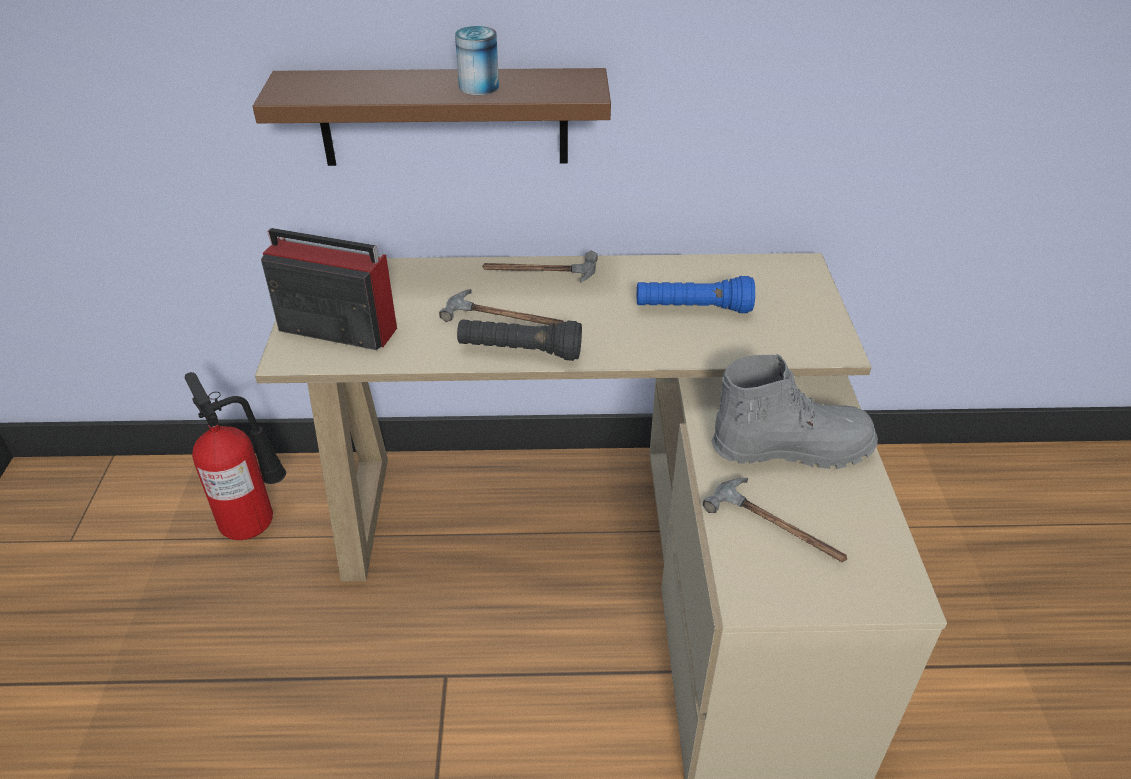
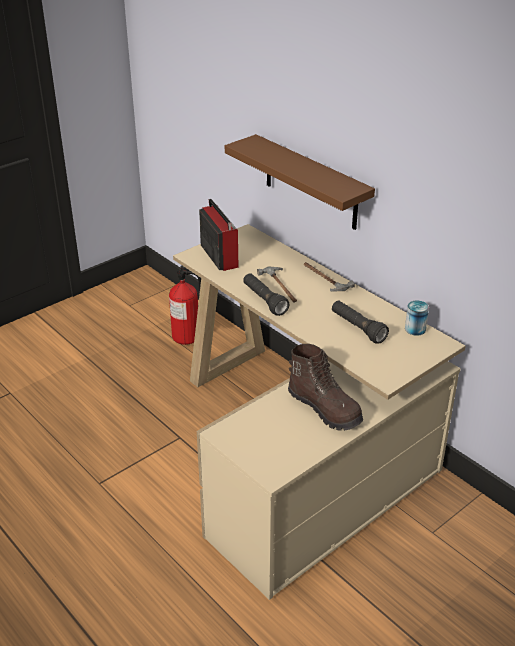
camera: 50 degrees right, 5 degrees down
can [455,26,499,95] -> can moved to [405,301,429,336]
blue flashlight [637,276,755,313] -> black flashlight [332,300,389,344]
hammer [703,478,847,562] -> none
grey boot [712,354,878,469] -> brown boot [288,344,363,431]

